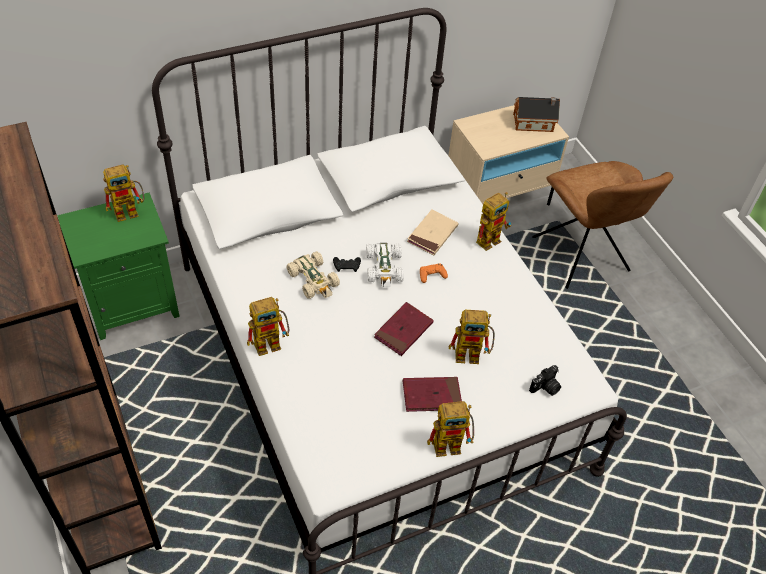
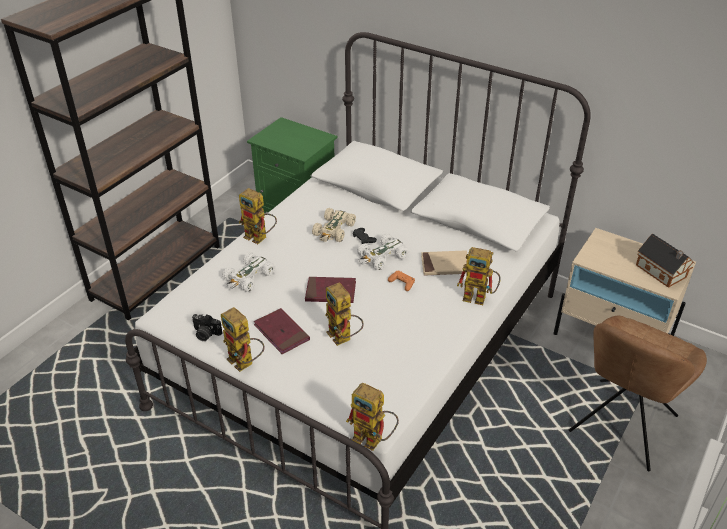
camera: 60 degrees right, 10 degrees down
toy robot [103,165,144,222] -> toy robot moved to [346,382,399,451]
camera [529,365,561,396] -> camera moved to [192,314,222,341]
none -> white toy car [222,252,275,292]

